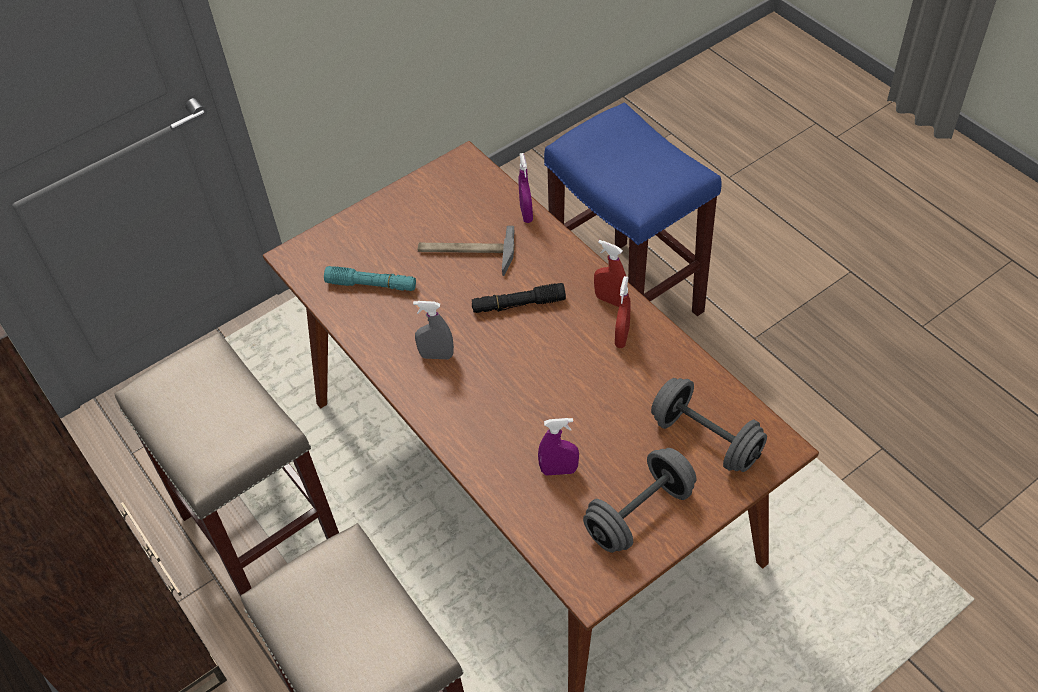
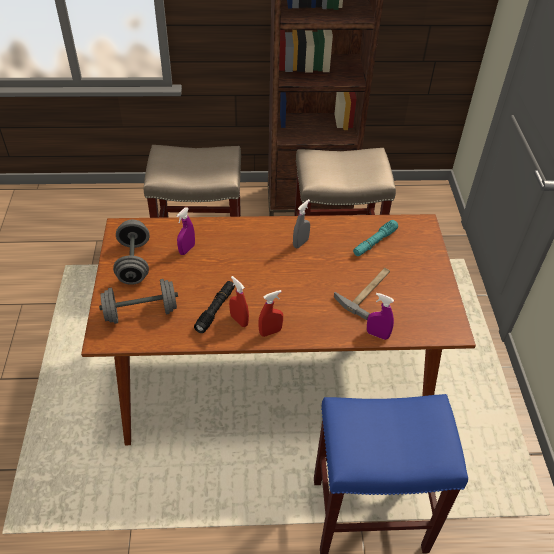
camera: 120 degrees right, 5 degrees down
black flashlight [472,283,566,313] -> black flashlight moved to [194,281,235,333]

